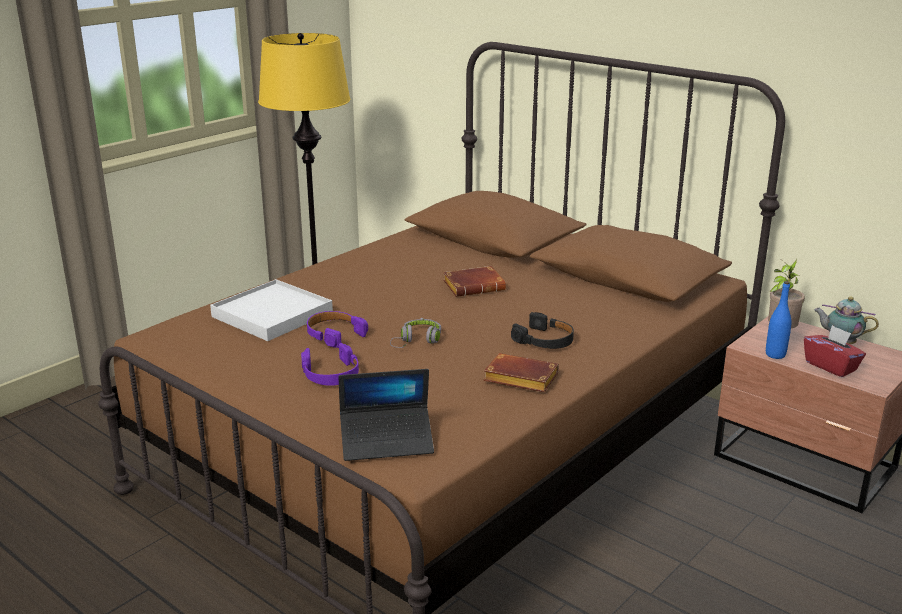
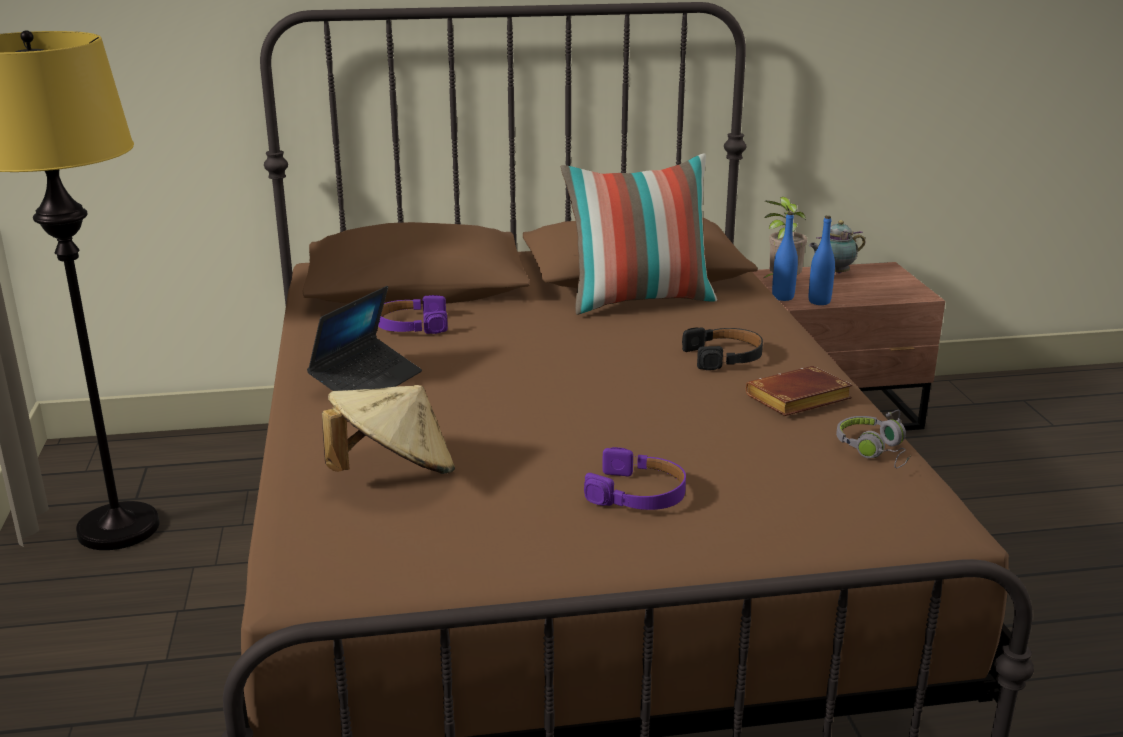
camera: 50 degrees left, 0 degrees up
white tray [210,279,333,341] -> beige hat [322,385,455,474]
purple headphones [307,311,368,348] -> purple headphones moved to [378,295,448,334]
laptop [338,369,434,461] -> laptop moved to [307,286,422,391]
grey headphones [390,318,441,348] -> grey headphones moved to [836,410,911,468]
brown book [443,266,506,297] -> none
red tissue box [804,325,866,377] -> none
none -> pillow [561,153,717,315]
none -> blue bottle [772,212,798,301]

